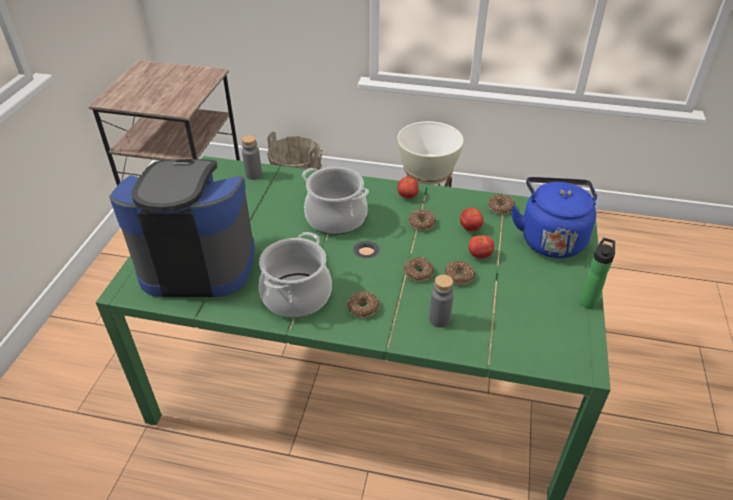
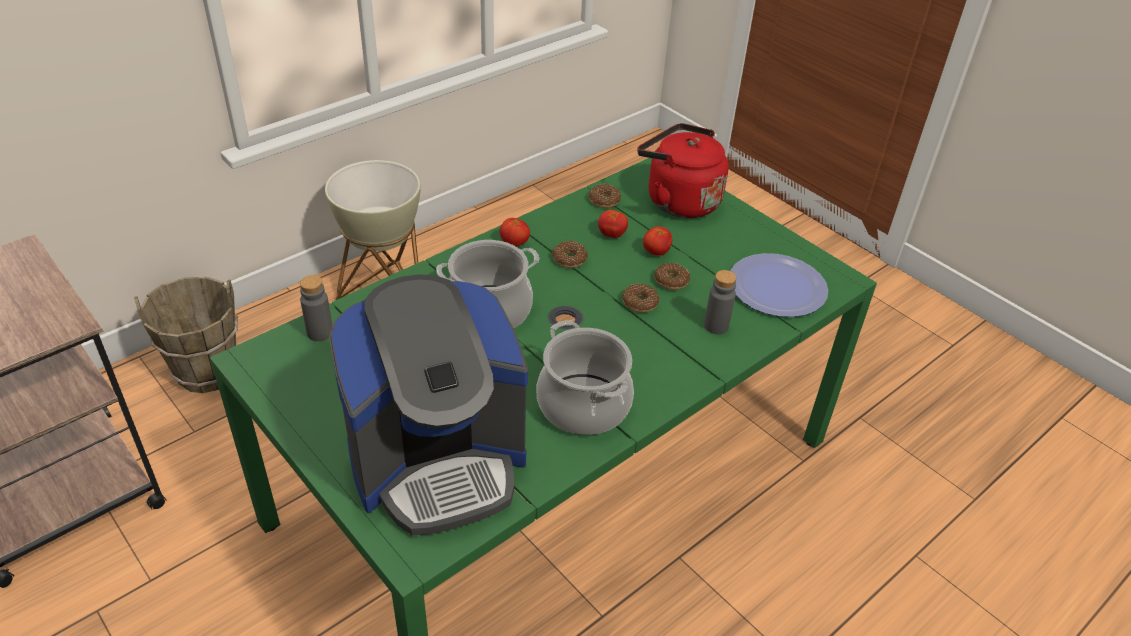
camera: 55 degrees left, 0 degrees up
coffee machine [109,159,255,297] -> coffee machine turned 150 degrees counterclockwise [329,274,528,536]
donut [347,291,379,318] -> none
blue kettle [511,177,597,258] -> red kettle [637,123,729,218]
bottle [579,238,615,309] -> none
none -> plate [730,253,828,317]

